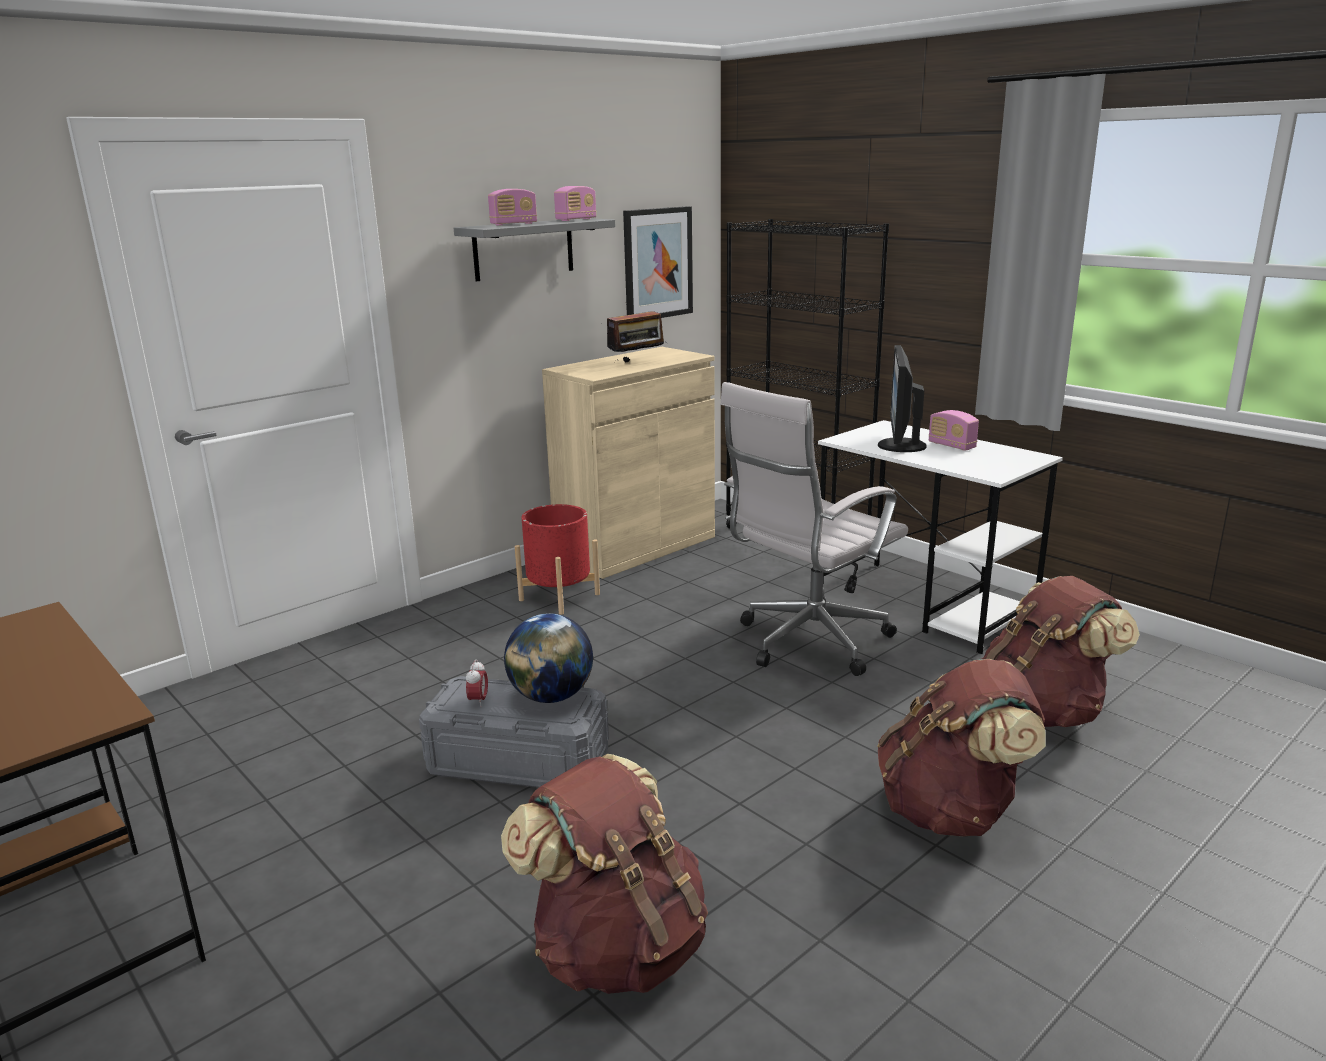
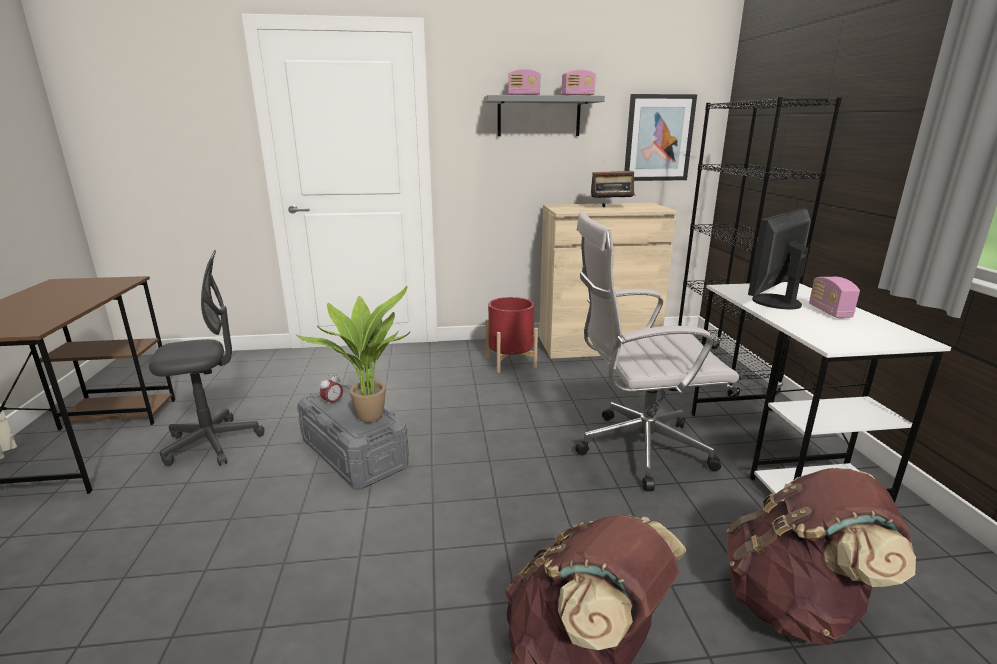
camera: 35 degrees right, 0 degrees up
brown backpack [501,754,708,994] -> none
globe [504,613,593,703] -> potted plant [296,286,411,423]
none -> grey office chair [149,250,264,466]

